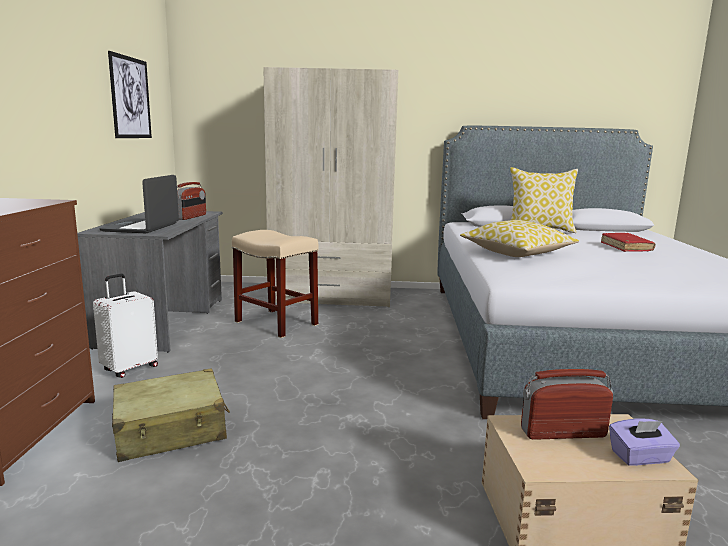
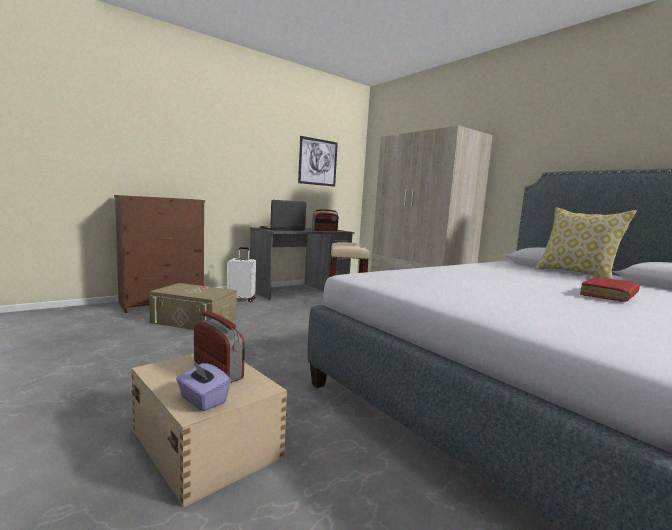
camera: 50 degrees right, 5 degrees down
beige suitcase [112,368,230,462] -> beige storage box [149,283,237,330]
pillow [460,220,579,257] -> none

